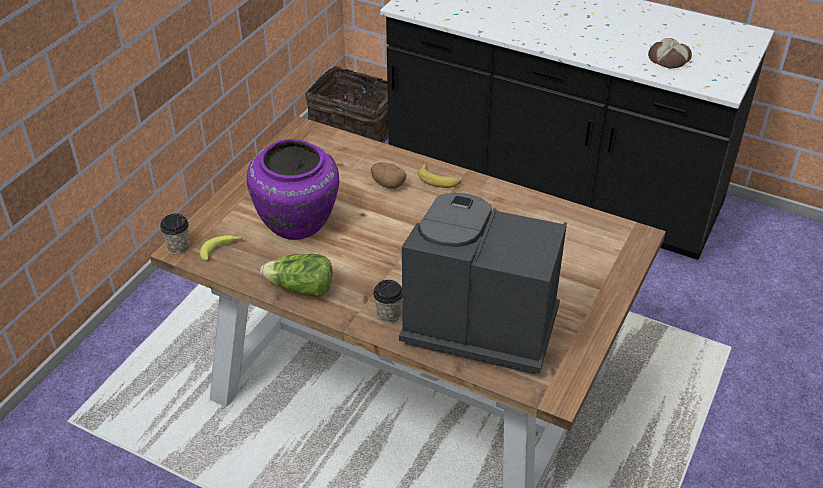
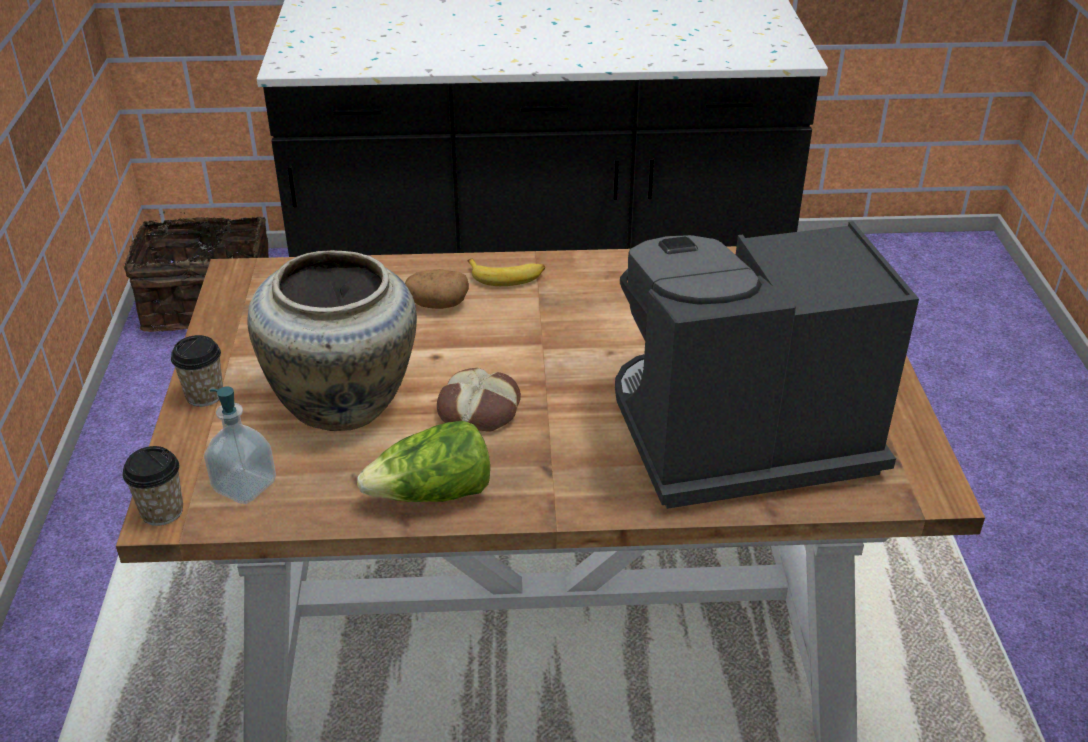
camera: 30 degrees left, 5 degrees down
banana [200,235,243,261] -> soap dispenser [204,387,276,504]
purple vase [246,139,339,240] -> beige vase [247,250,417,431]
cup [373,280,402,323] -> cup moved to [171,335,223,407]
bread [648,38,692,68] -> bread moved to [437,368,521,432]

